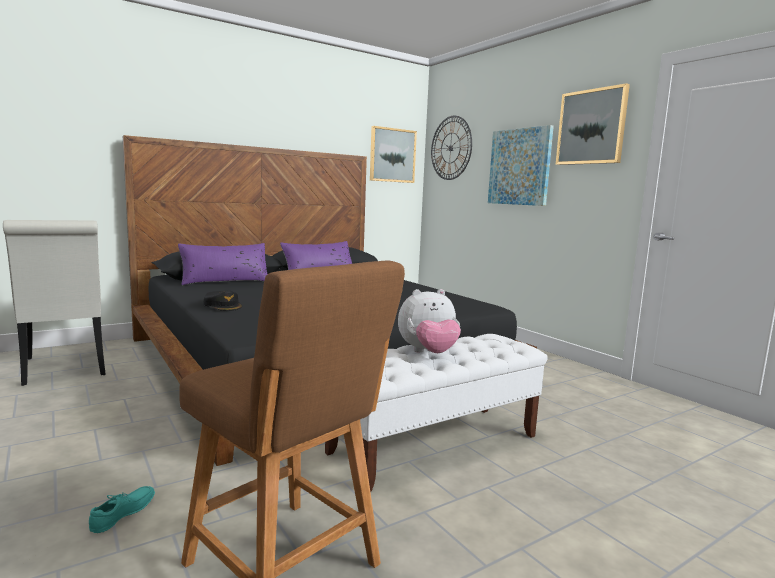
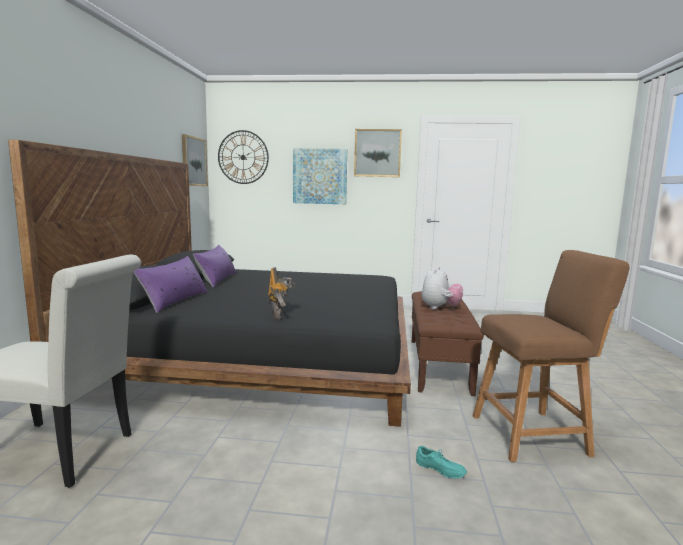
camera: 50 degrees left, 0 degrees up
turquoise shoe [89,486,155,533] -> turquoise shoe turned 150 degrees clockwise [416,446,467,479]
black cap [203,290,242,311] -> toy robot [268,267,295,320]
white bench [325,334,548,492] -> brown bench [412,291,484,396]

